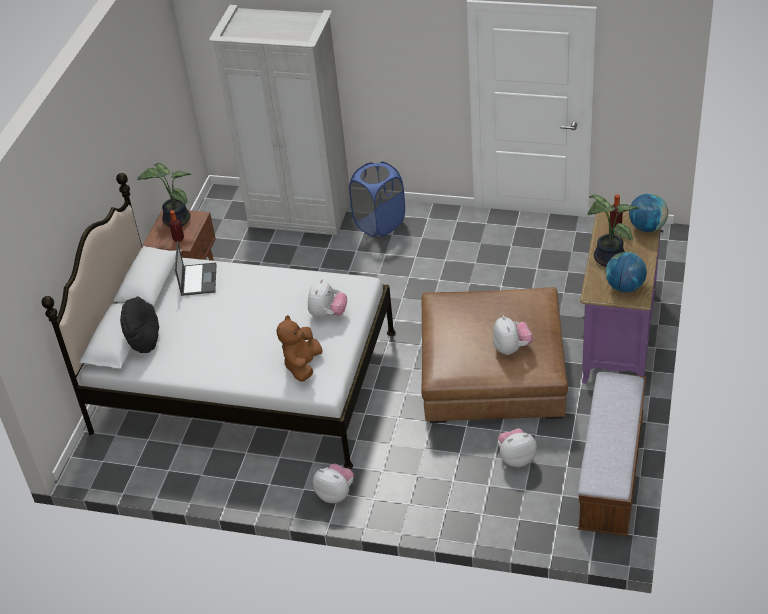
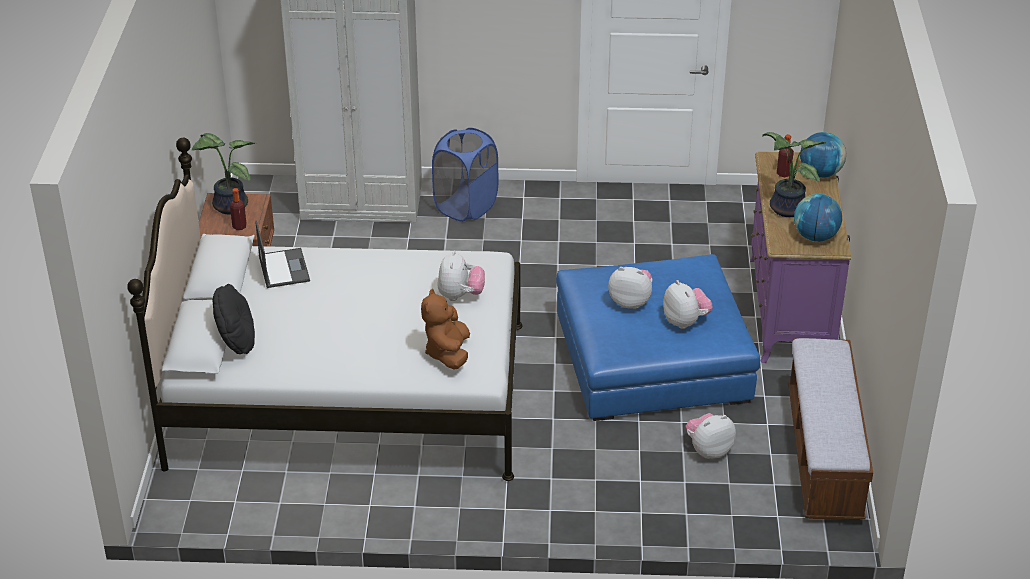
camera: 15 degrees left, 5 degrees down
plush toy [313,464,354,503] -> plush toy moved to [608,267,653,309]
brown ottoman [421,287,568,423] -> blue ottoman [556,254,760,421]

